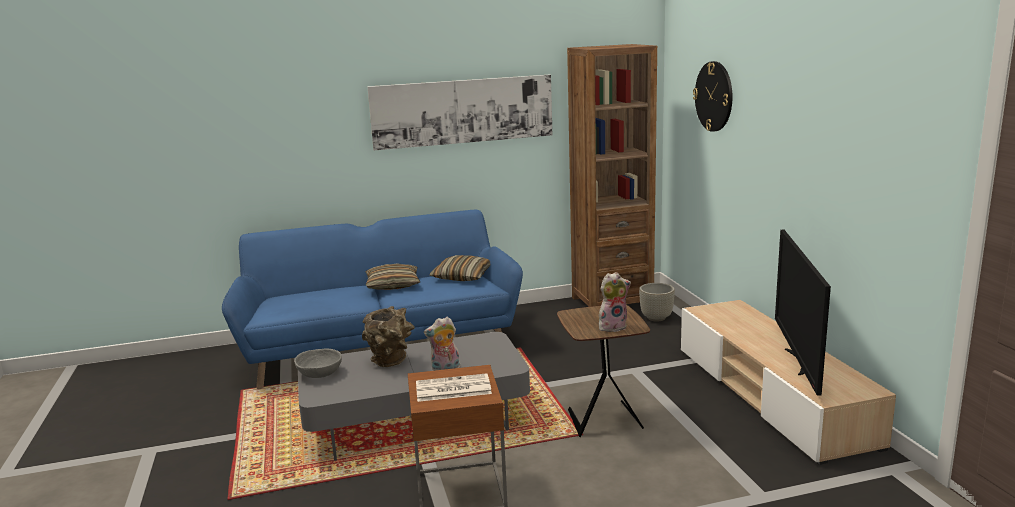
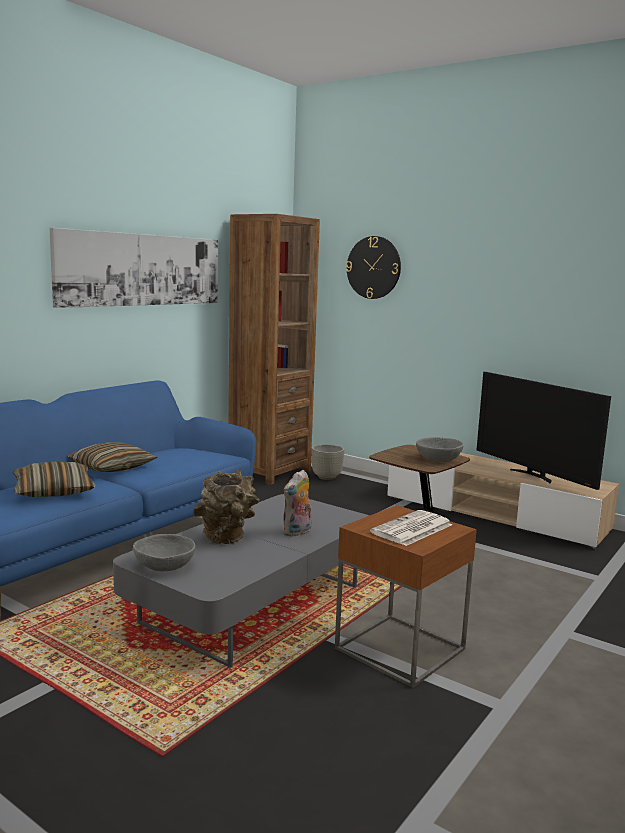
camera: 40 degrees left, 5 degrees down
pillow [429,255,490,281] -> pillow moved to [13,461,96,497]
plush toy [599,272,631,332] -> grey bowl [416,437,464,462]

